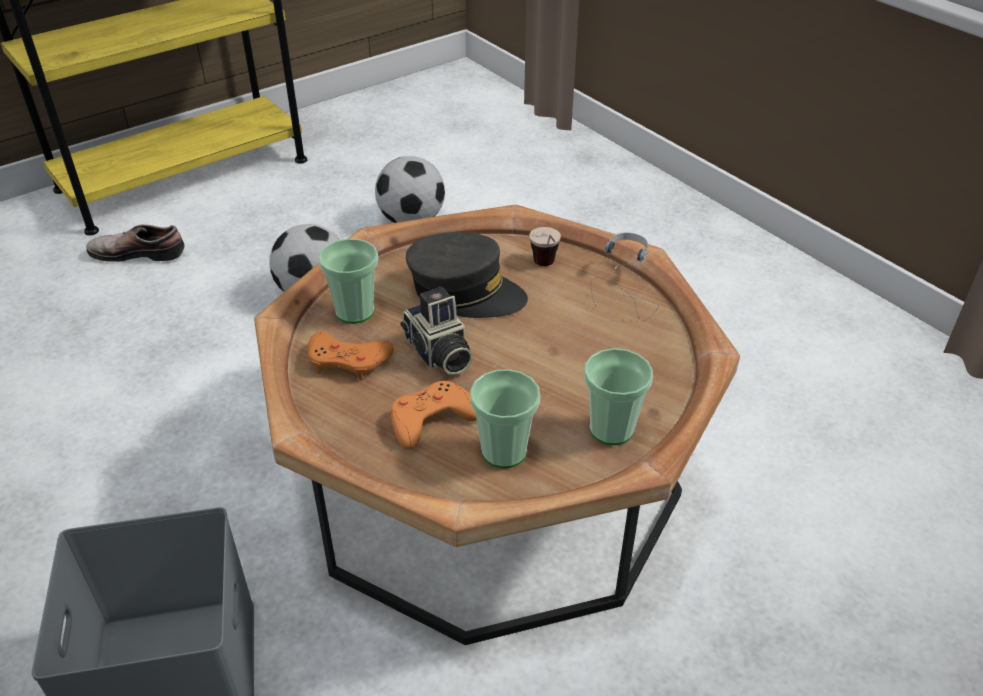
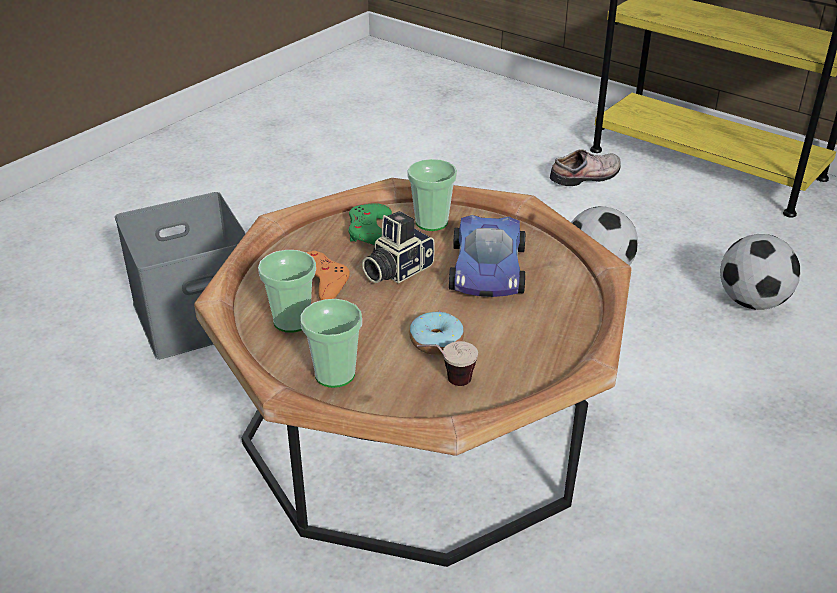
camera: 75 degrees right, 5 degrees down
shoe [86,224,185,262] -> shoe turned 75 degrees clockwise [550,150,621,186]
orange game controller [308,332,394,380] -> green game controller [348,203,392,245]
grey cap [406,232,528,318] -> toy car [449,215,525,297]
cup [529,227,561,266] -> cup moved to [417,341,478,386]
headphones [591,232,659,321] -> none
none -> donut [409,311,464,355]

